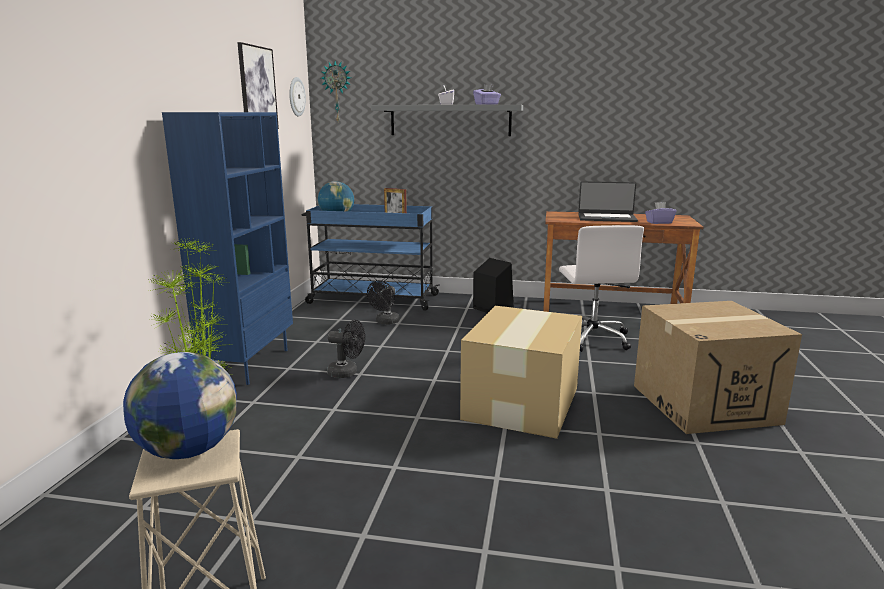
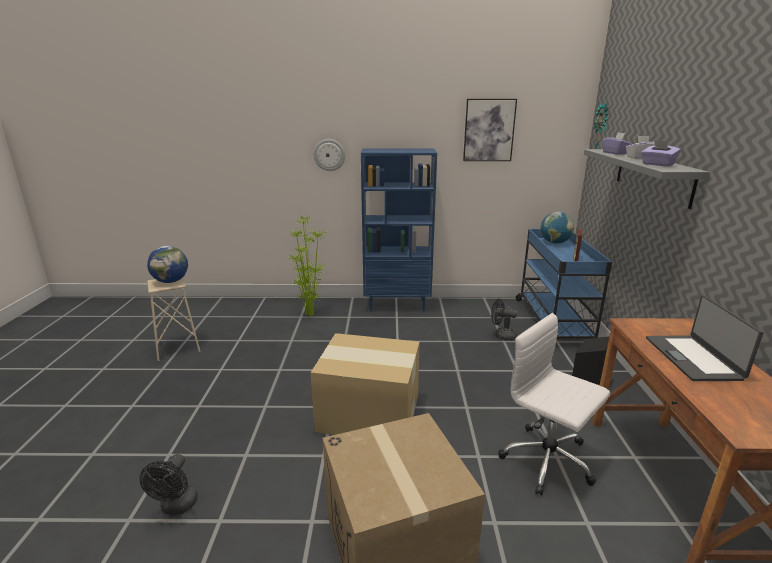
camera: 80 degrees right, 5 degrees up
wall clock [289,77,306,117] -> wall clock moved to [314,139,345,171]
black fan [327,320,365,378] -> black fan moved to [140,454,198,515]
white office chair [559,225,644,352] -> white office chair turned 60 degrees clockwise [498,313,610,496]
purple tissue box [645,202,676,224] -> purple tissue box moved to [603,133,632,154]

